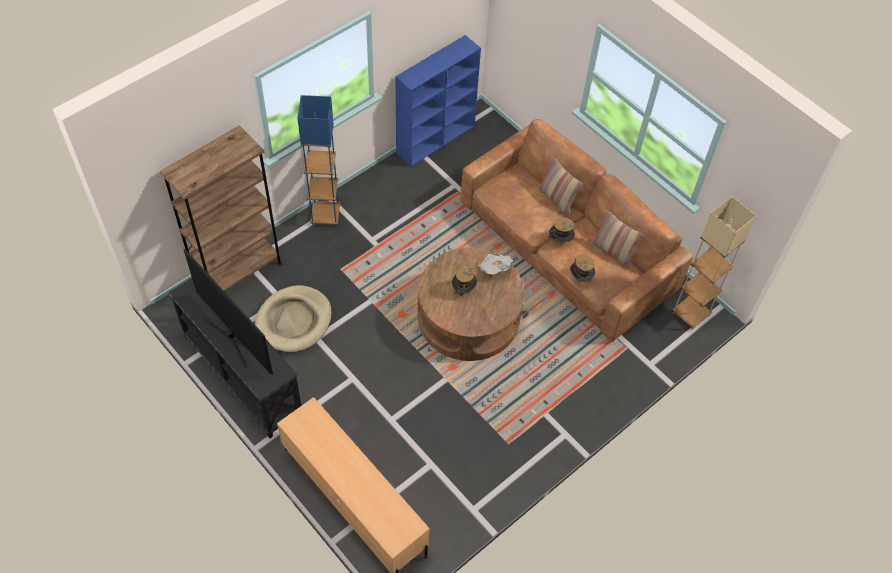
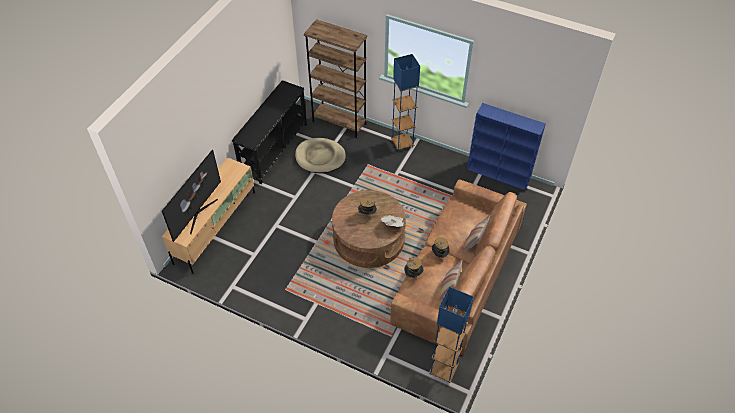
camera: 70 degrees right, 5 degrees down
television [184,249,273,375] -> television moved to [162,150,221,242]
beige floor lamp [672,196,756,329] -> blue floor lamp [429,287,474,383]

